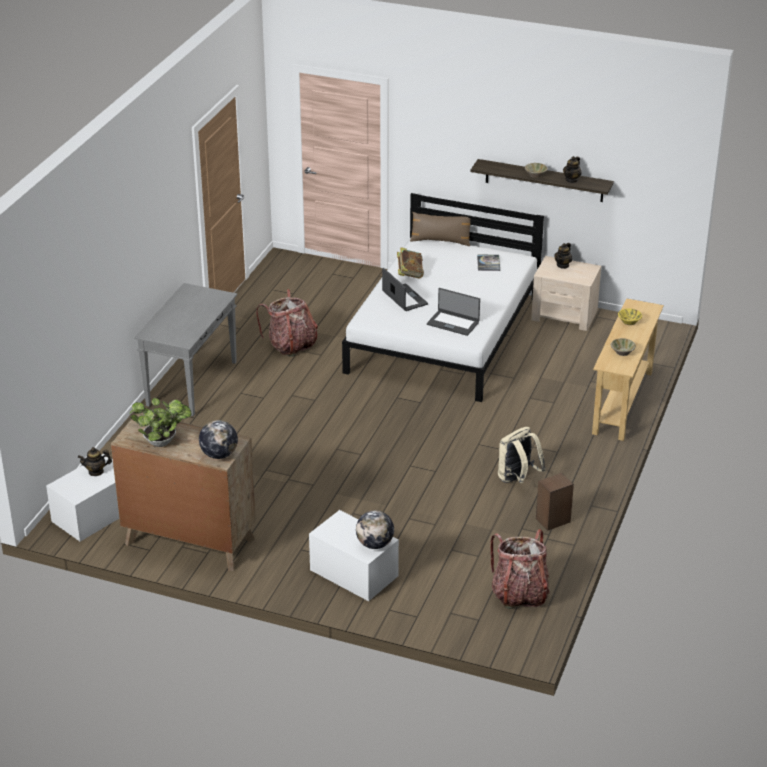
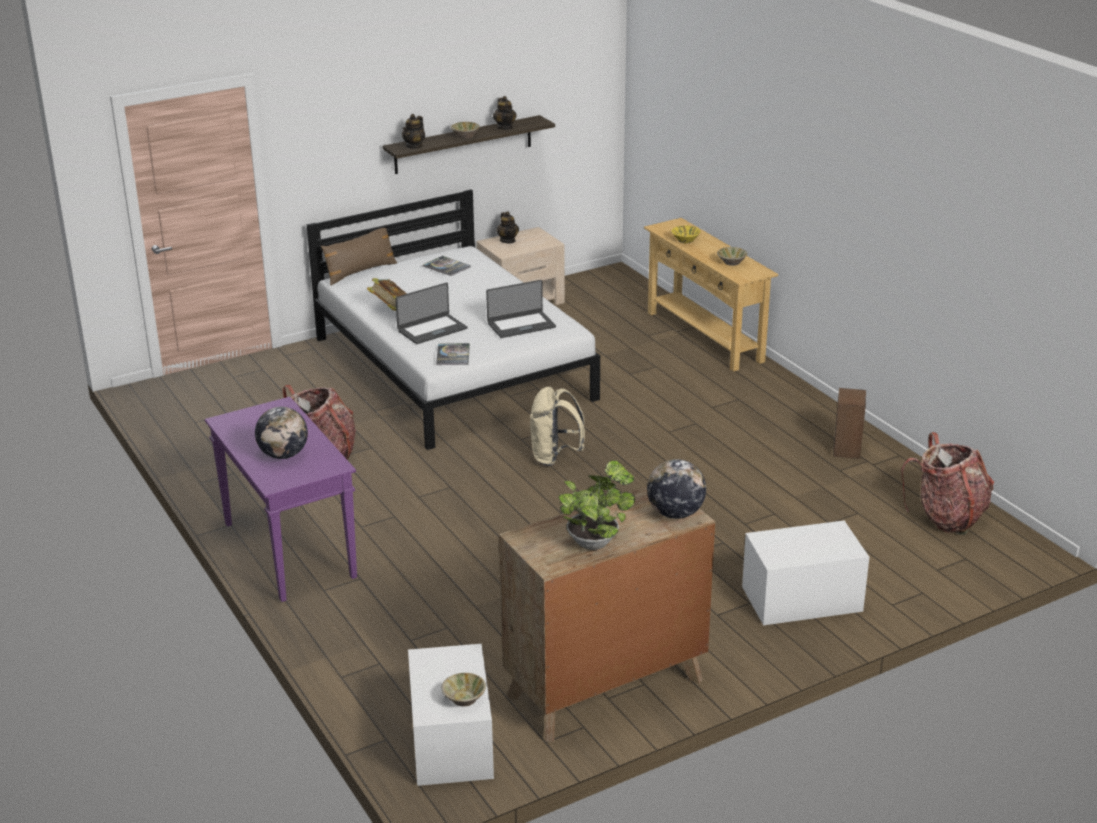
camera: 50 degrees left, 5 degrees down
teapot [78,447,112,476] -> teapot moved to [402,114,425,149]
grey console table [134,283,237,416] -> purple console table [205,397,357,602]
globe [356,510,394,549] -> globe moved to [255,407,308,459]
laptop [382,268,428,311] -> laptop turned 135 degrees clockwise [395,282,468,344]
beige backpack [498,427,546,483] -> beige backpack moved to [530,387,585,466]
none -> book [436,343,470,365]
none -> beige bowl [441,673,486,707]

